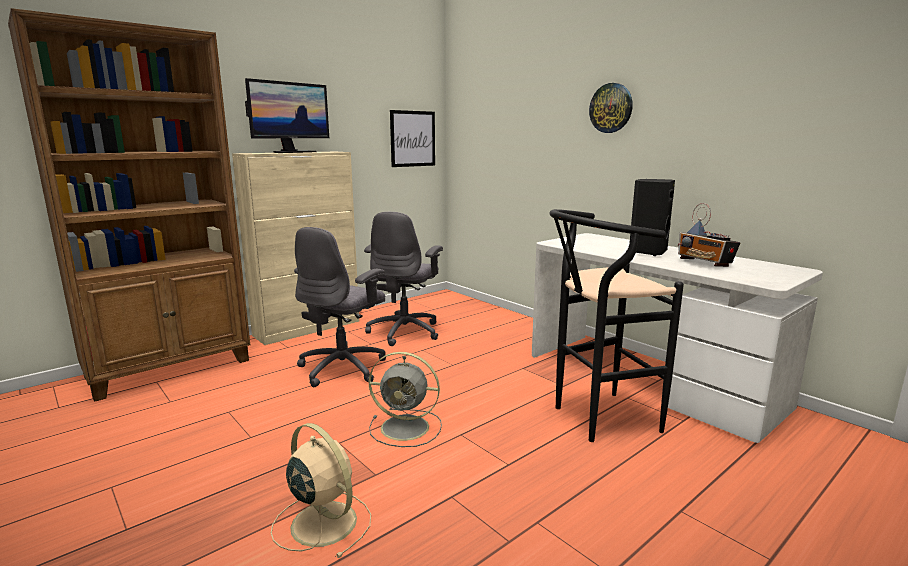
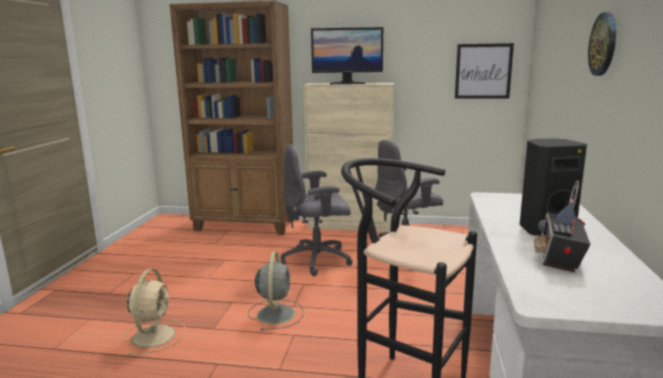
camera: 50 degrees right, 0 degrees up
grey fan [369,352,442,447] -> grey fan turned 150 degrees counterclockwise [248,252,304,331]

